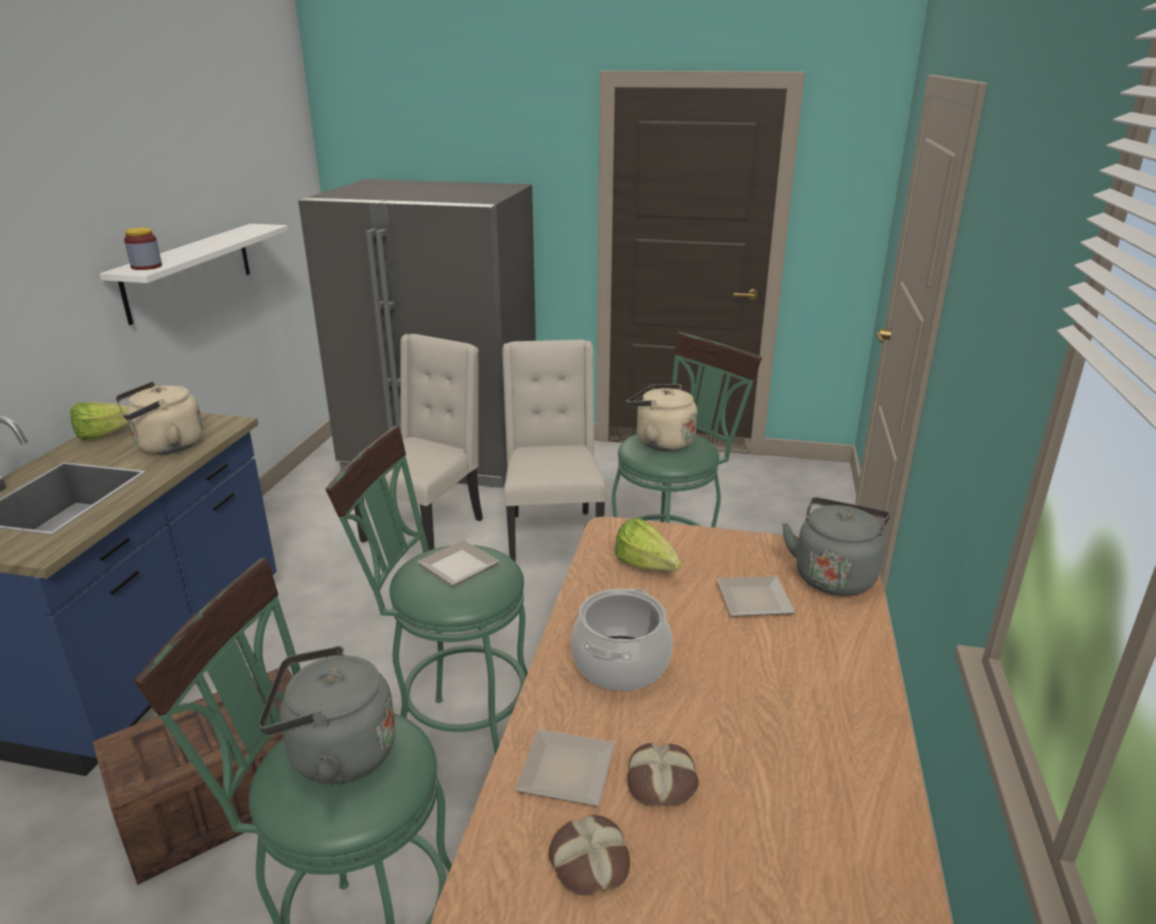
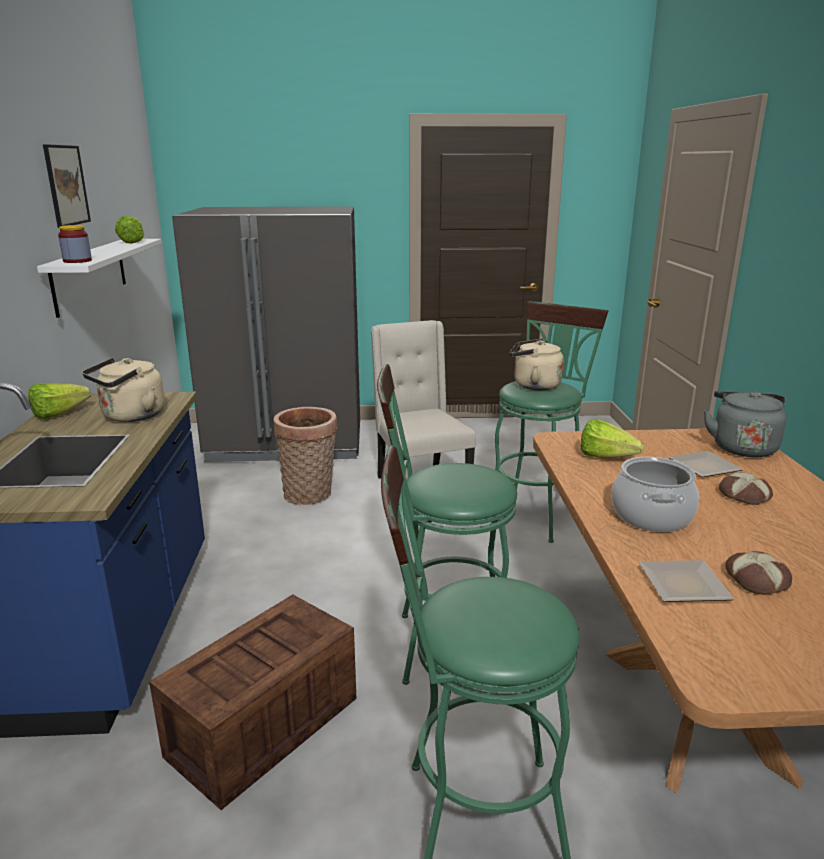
camera: 15 degrees left, 5 degrees down
grey kettle [259,646,395,784] -> none
beige chair [354,334,483,550] -> basket [274,407,337,505]
plate [417,540,499,586] -> none
bread [548,815,630,896] -> bread moved to [719,472,773,505]
none -> picture [43,144,91,228]
none -> lettuce [115,216,144,244]

